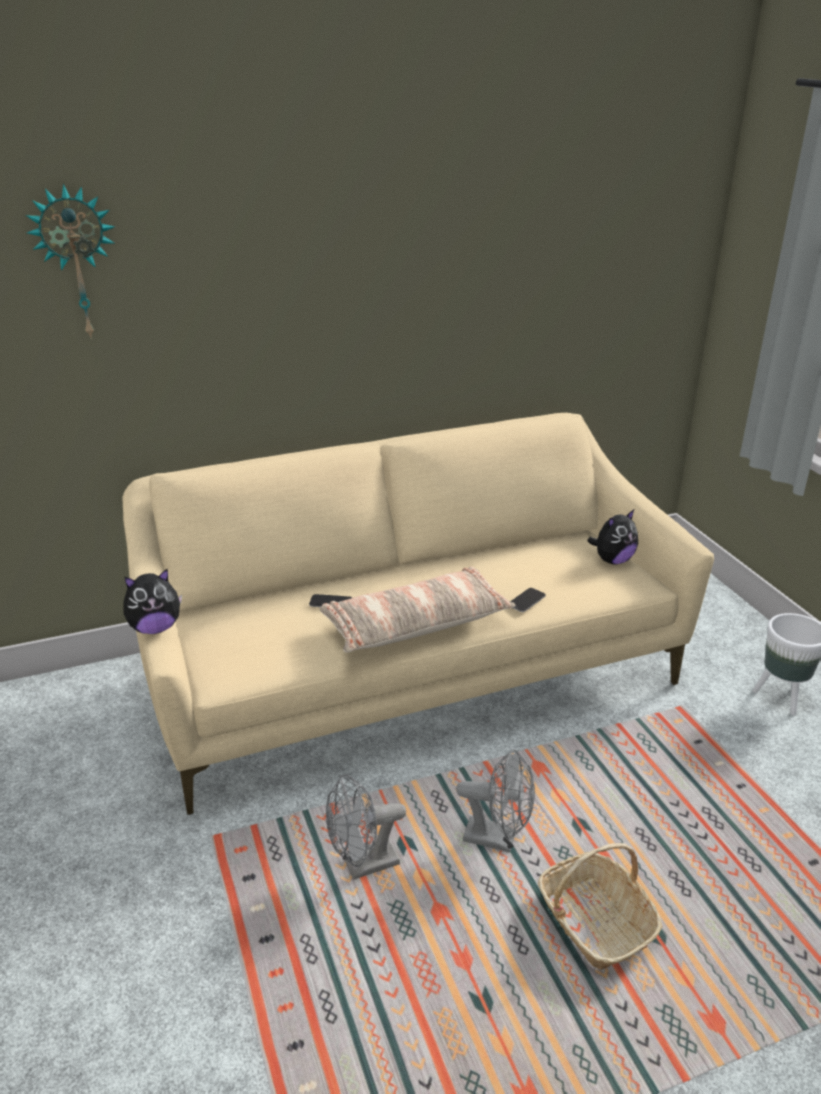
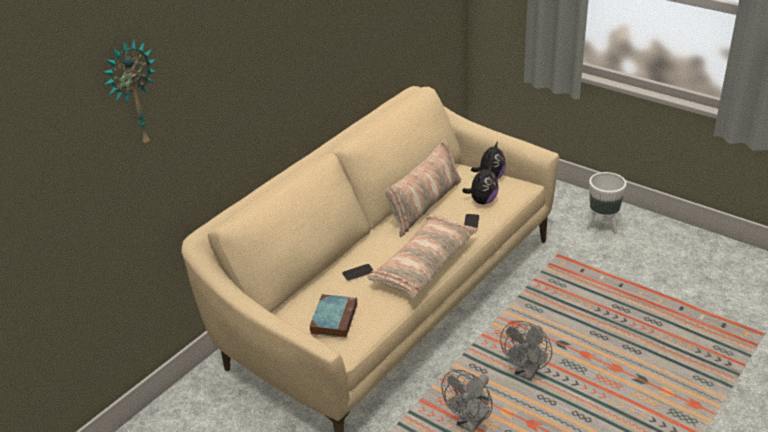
camera: 30 degrees left, 5 degrees up
plush toy [124,569,182,634] -> plush toy moved to [462,164,498,204]
grey fan [456,749,535,853] -> grey fan turned 135 degrees clockwise [500,321,552,381]
basket [538,843,663,970] -> none
none -> book [310,294,357,338]
none -> pillow [385,139,461,237]

